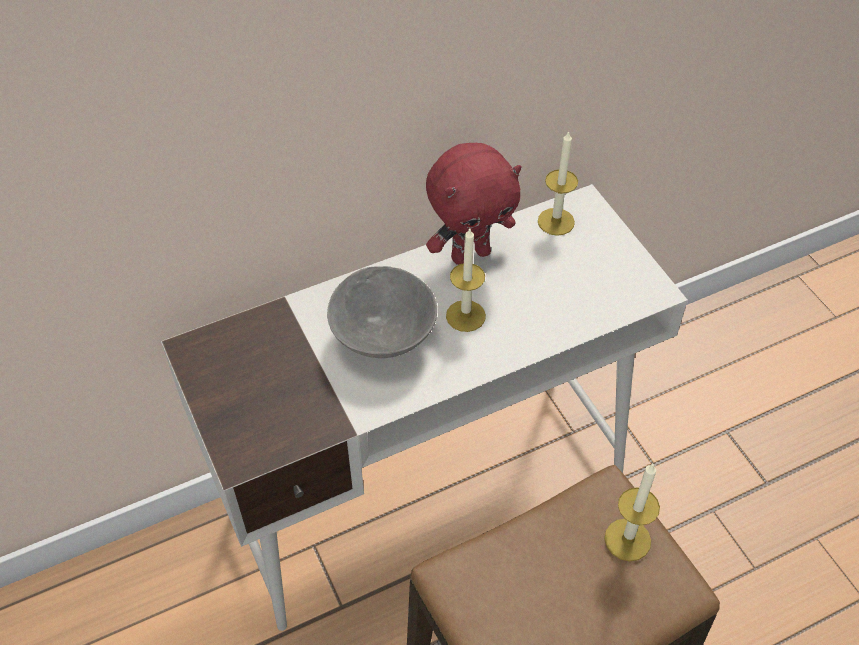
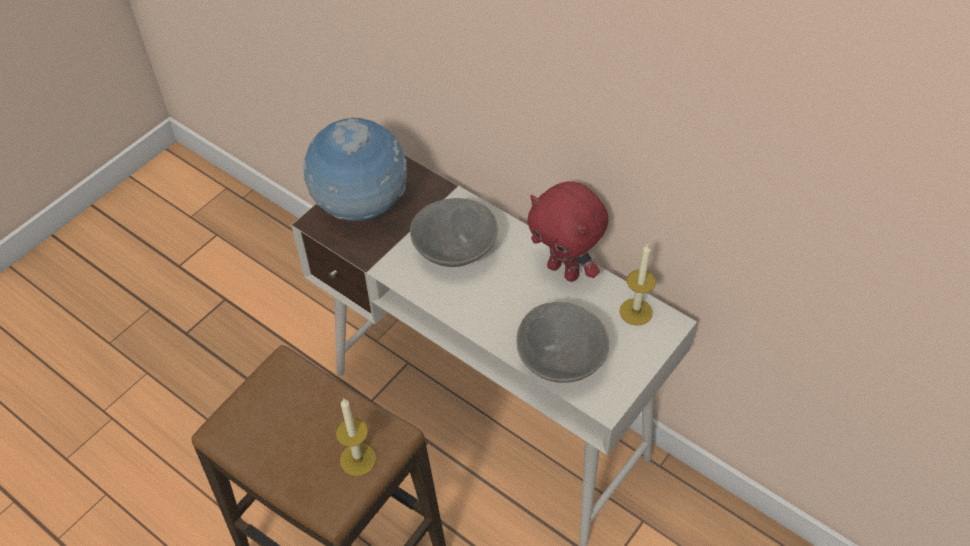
camera: 65 degrees right, 0 degrees up
candle [446,227,486,332] -> none
none -> globe [303,118,407,221]
none -> grey bowl [516,302,609,383]

